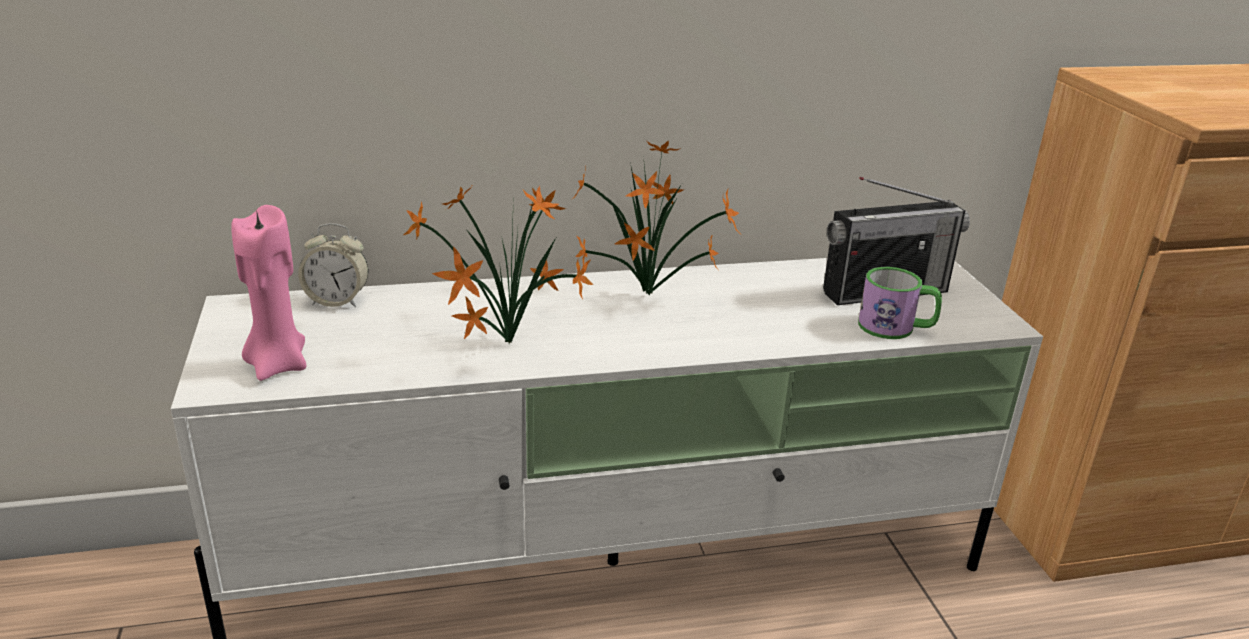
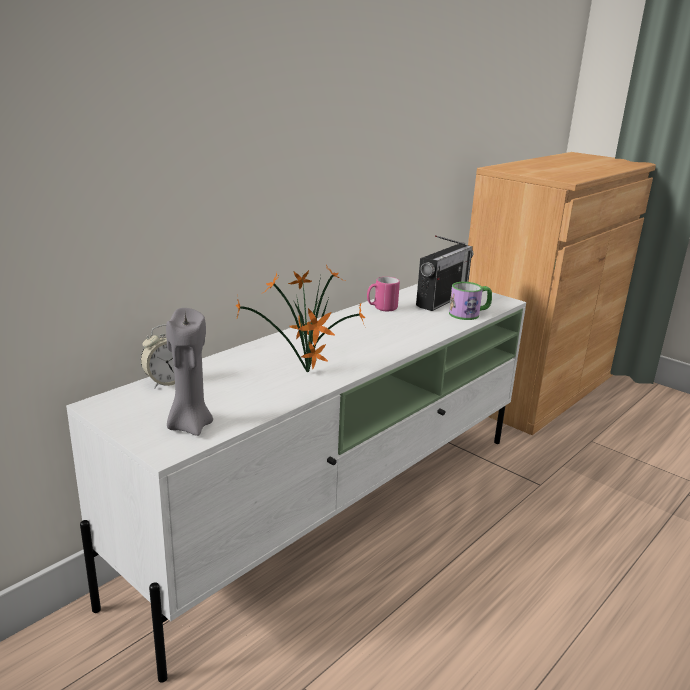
camera: 35 degrees left, 5 degrees down
pink candle [231,205,307,381] -> grey candle [166,308,213,436]
potted plant [571,140,740,296] -> none
none -> pink mug [367,277,400,312]

